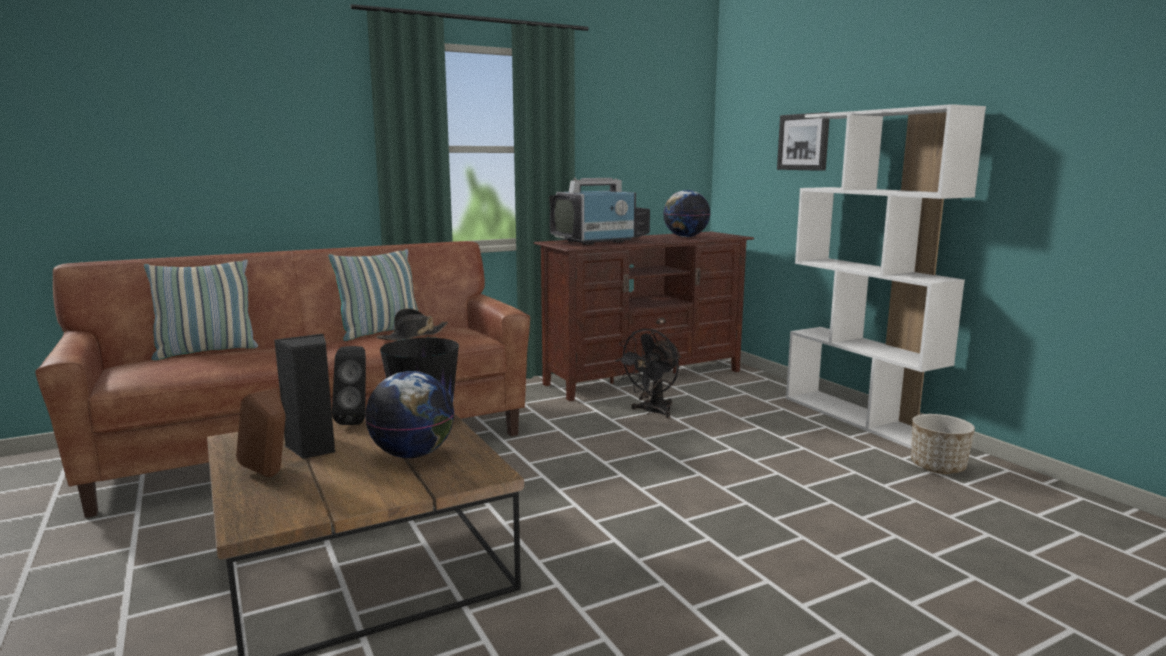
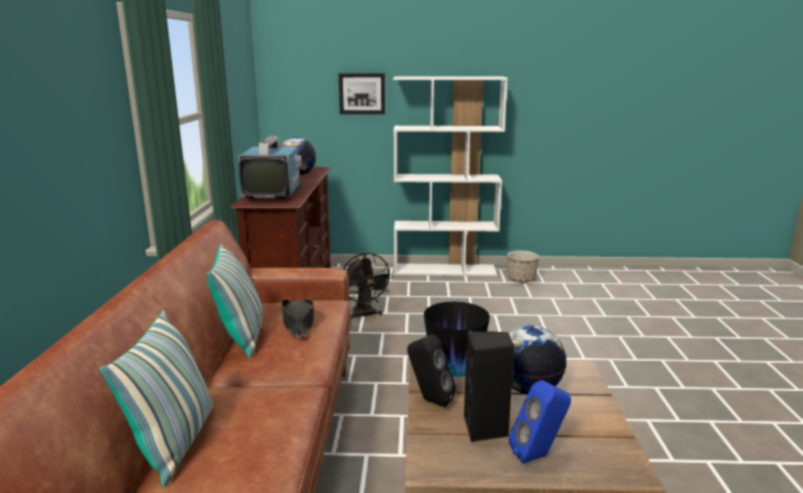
camera: 60 degrees left, 5 degrees up
brown speaker [236,388,286,477] -> blue speaker [509,380,571,464]

